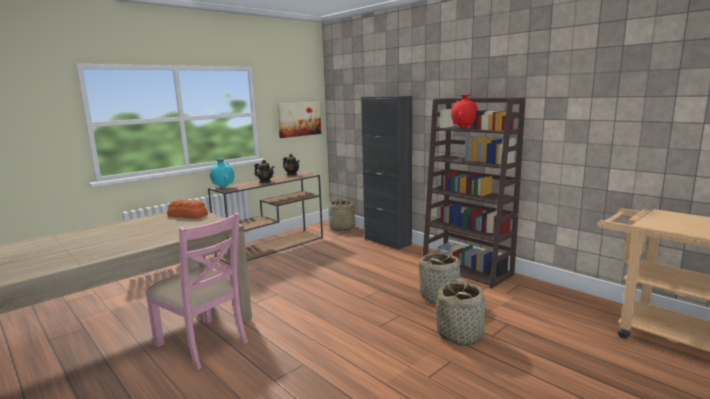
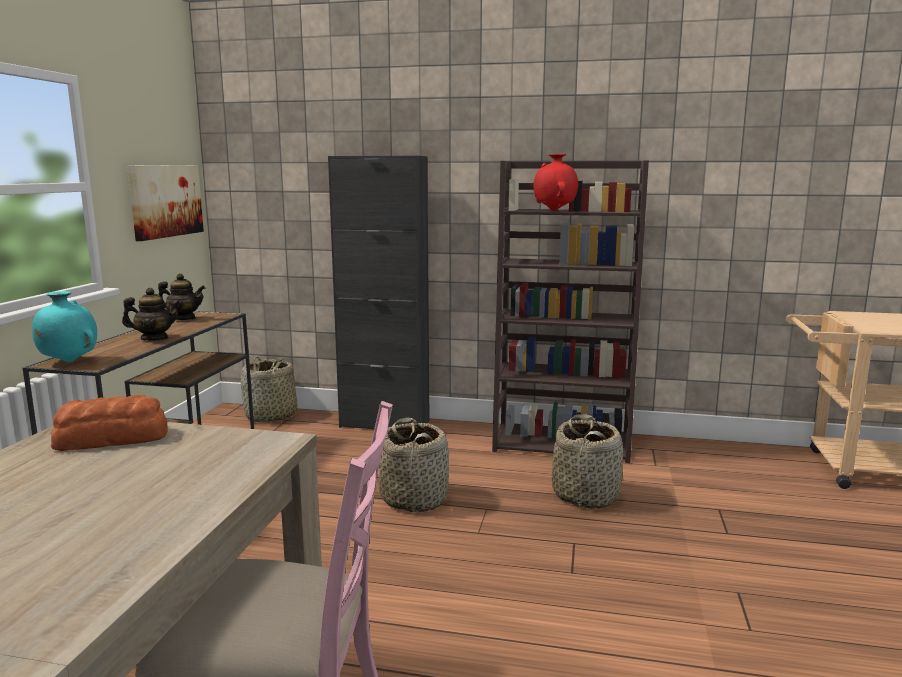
camera: 35 degrees left, 0 degrees up
basket [436,278,485,346] -> basket moved to [379,417,449,512]

